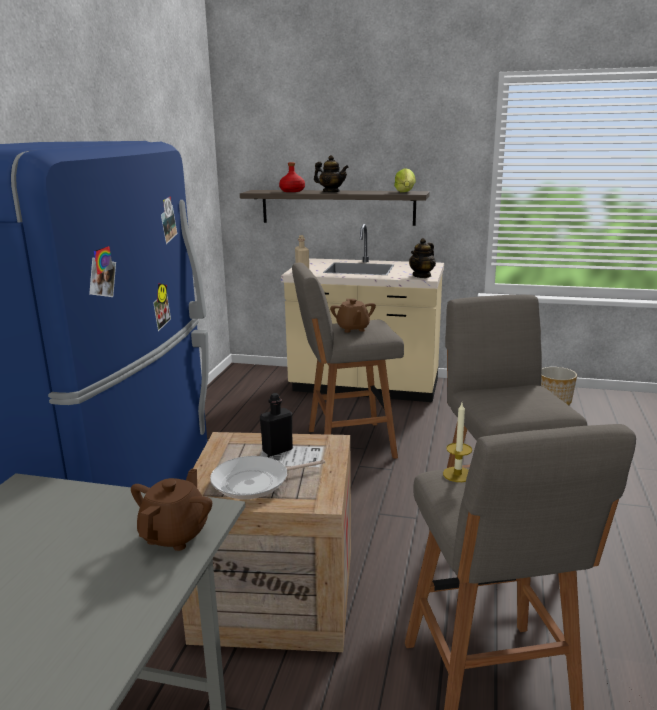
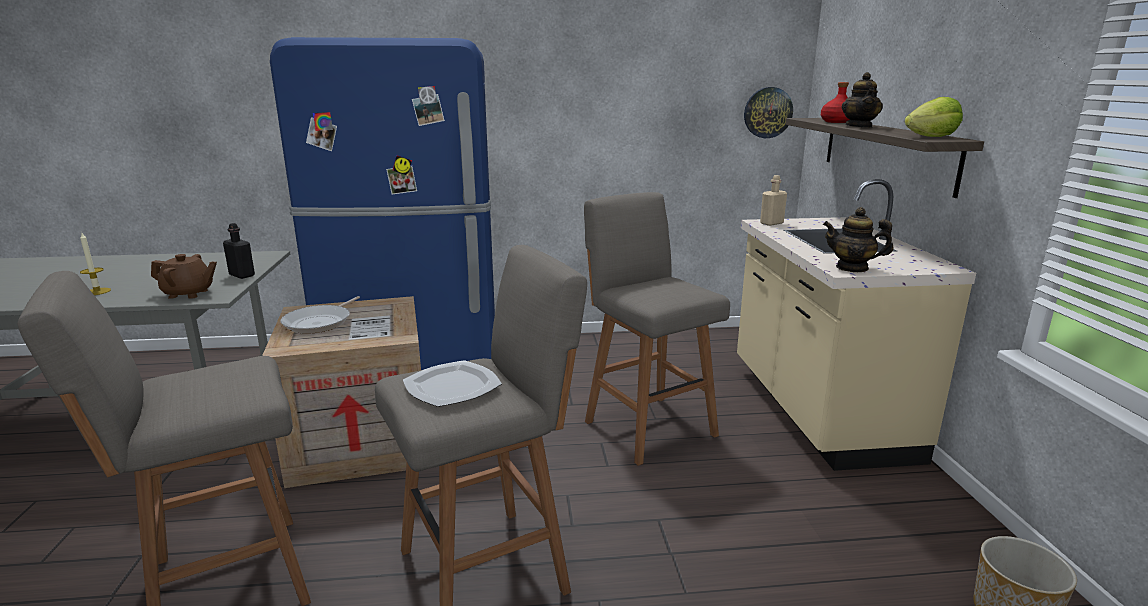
camera: 70 degrees right, 0 degrees up
frying pan [210,456,325,499] -> frying pan turned 120 degrees counterclockwise [281,296,360,334]
black bottle [260,393,293,456] -> black bottle moved to [223,223,255,279]
brown teapot [330,299,376,333] -> none
candle [443,403,472,482] -> candle moved to [80,233,111,295]
none -> plate [403,360,502,407]
none -> wall clock [744,87,793,138]

